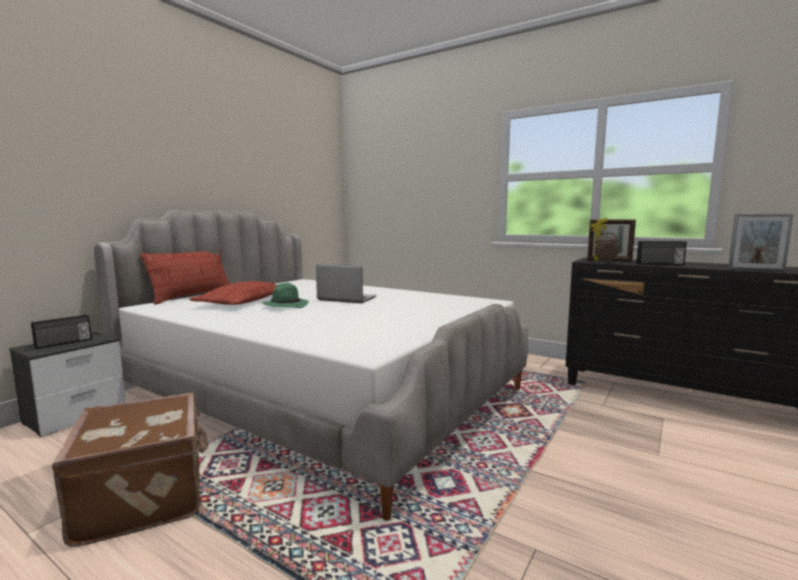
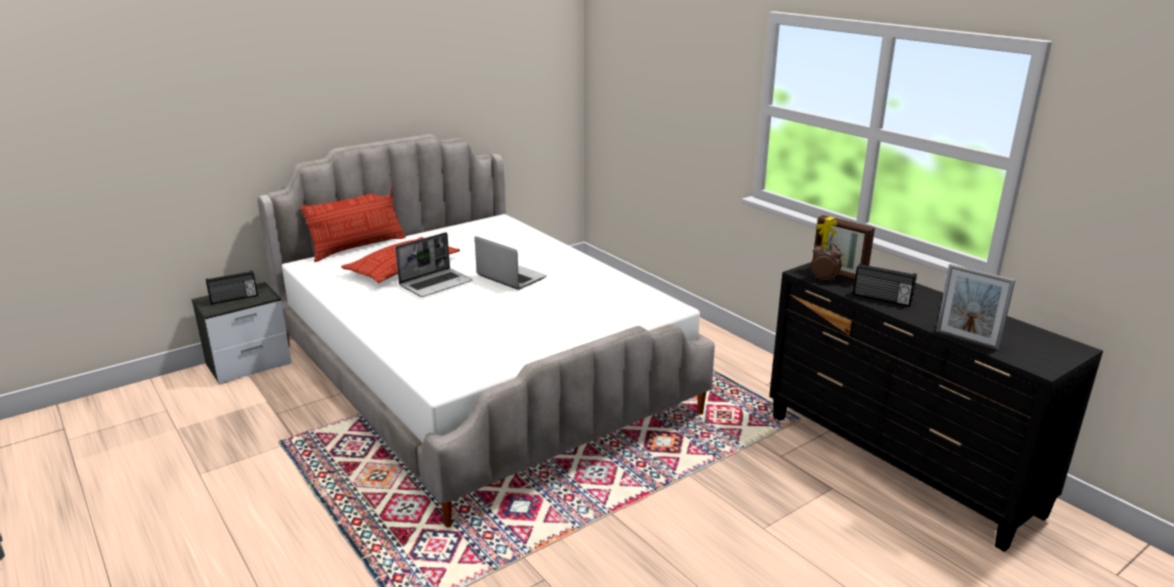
camera: 20 degrees right, 15 degrees up
brown suitcase [52,393,208,547] -> none
green hat [262,283,309,308] -> laptop [395,232,472,297]

